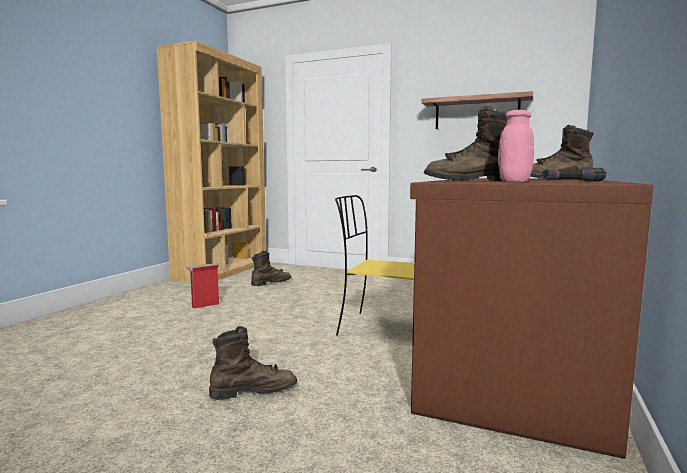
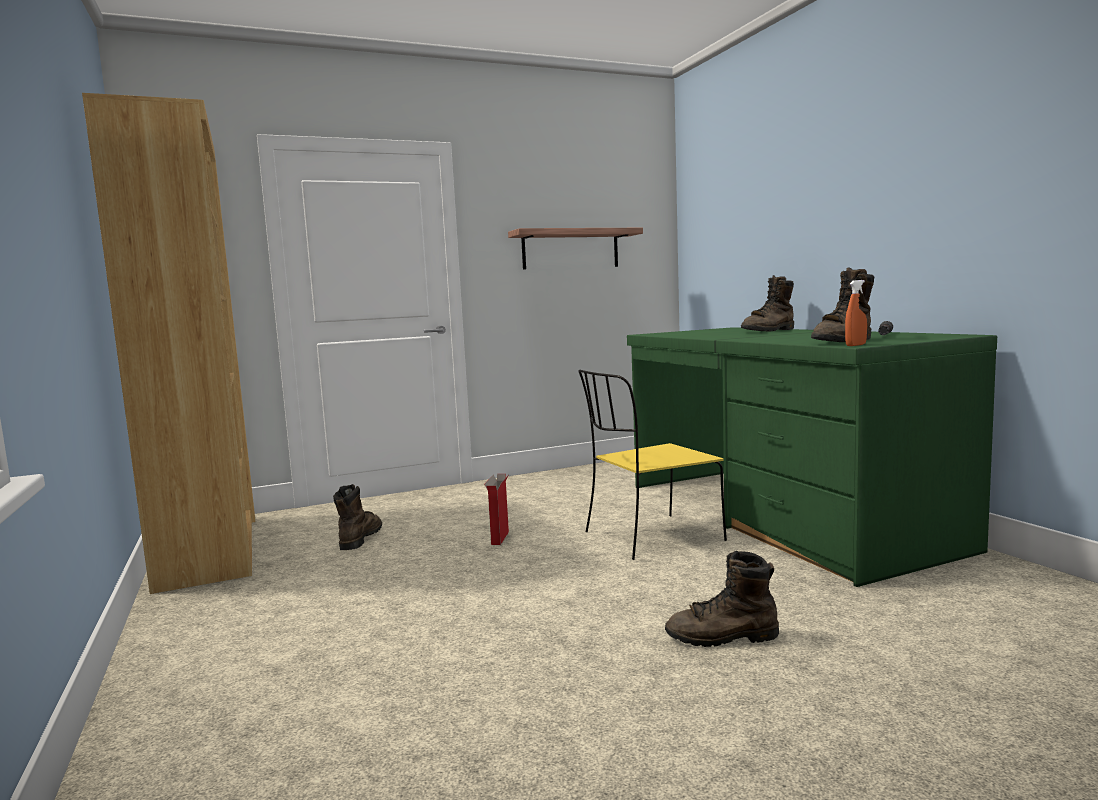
camera: 45 degrees left, 0 degrees up
cardboard box [187,263,219,309] -> cardboard box moved to [484,474,509,545]
brown boot [209,326,297,400] -> brown boot turned 120 degrees counterclockwise [665,551,779,647]
brown desk [410,178,654,459] -> green desk [627,327,997,587]
pink jar [498,110,534,182] -> none
none -> orange spray bottle [845,280,867,346]

